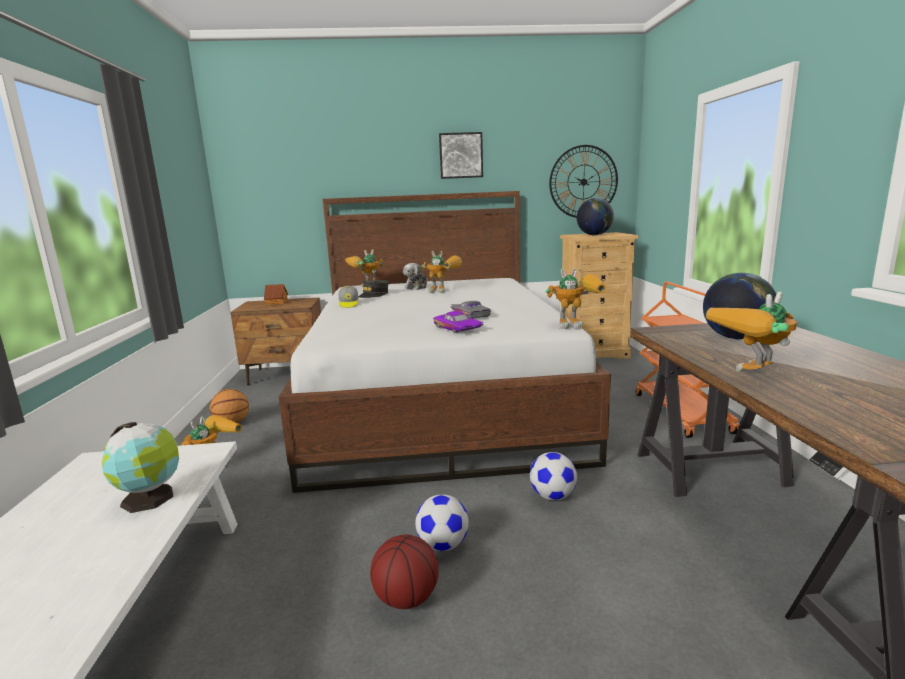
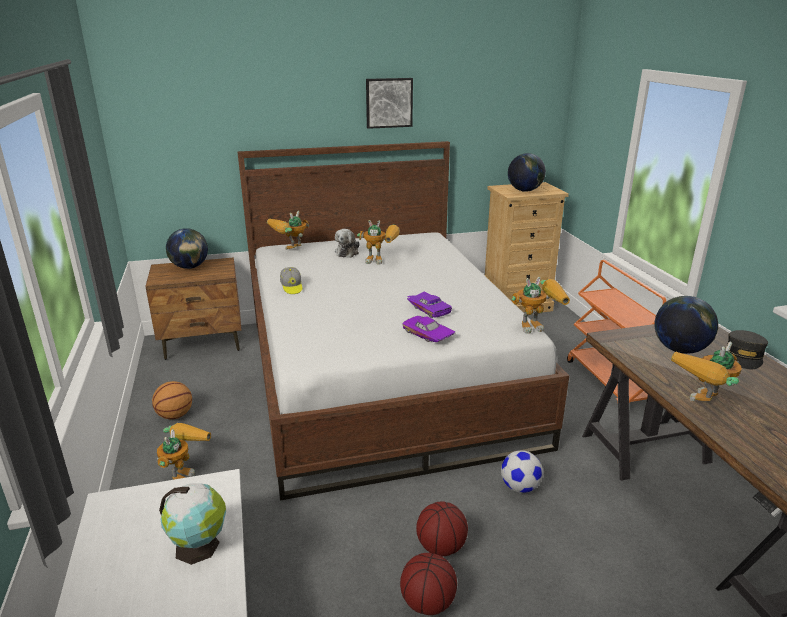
camera: 10 degrees left, 10 degrees up
toy house [264,284,288,305] -> globe [166,228,208,269]
grey cap [359,280,389,298] -> grey cap moved to [728,330,768,369]
football [415,495,469,551] -> basketball [416,501,468,556]
grey toy car [450,301,491,319] -> purple toy car [407,292,452,318]
wall clock [549,145,618,218] -> none

